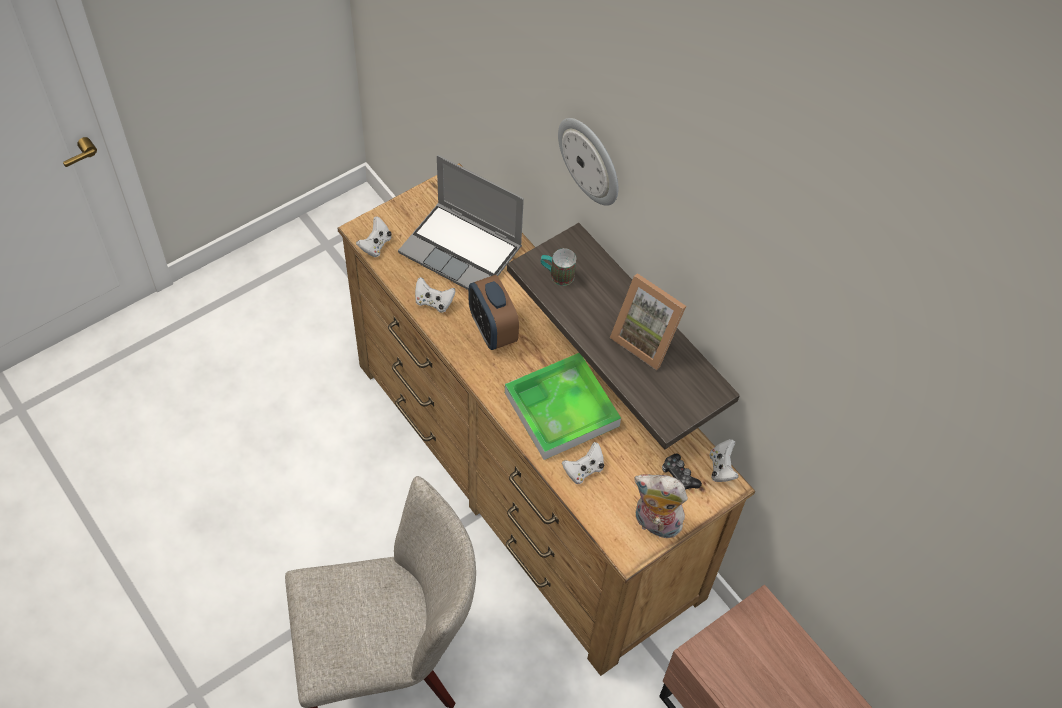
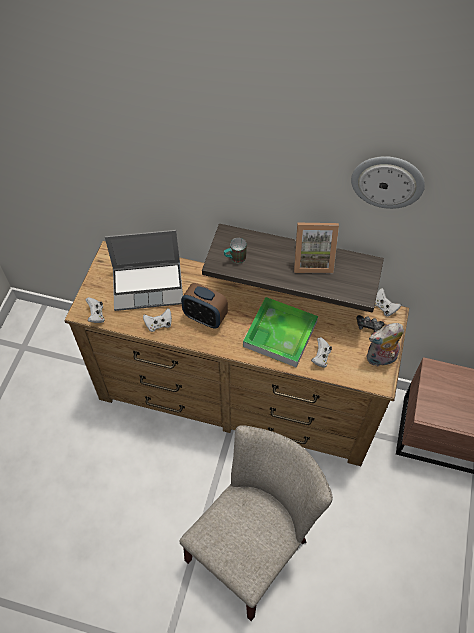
camera: 35 degrees left, 0 degrees up
wall clock [558,118,618,206] -> wall clock moved to [351,156,425,209]

